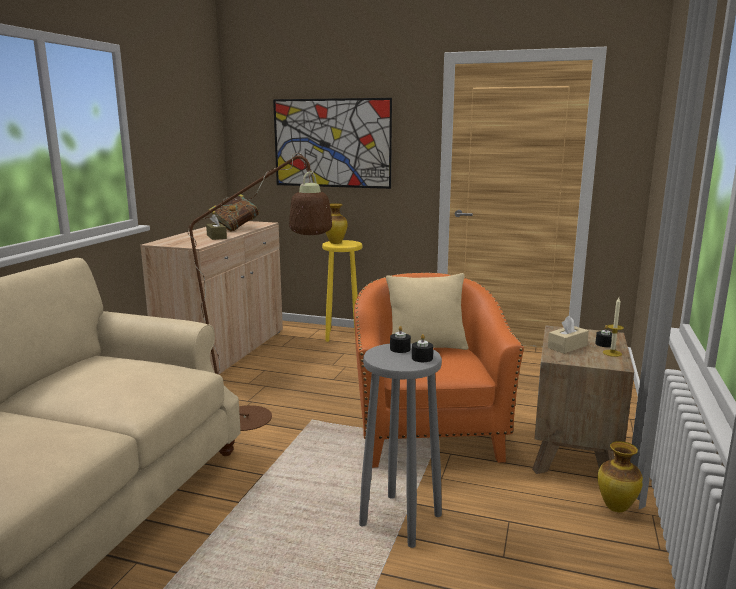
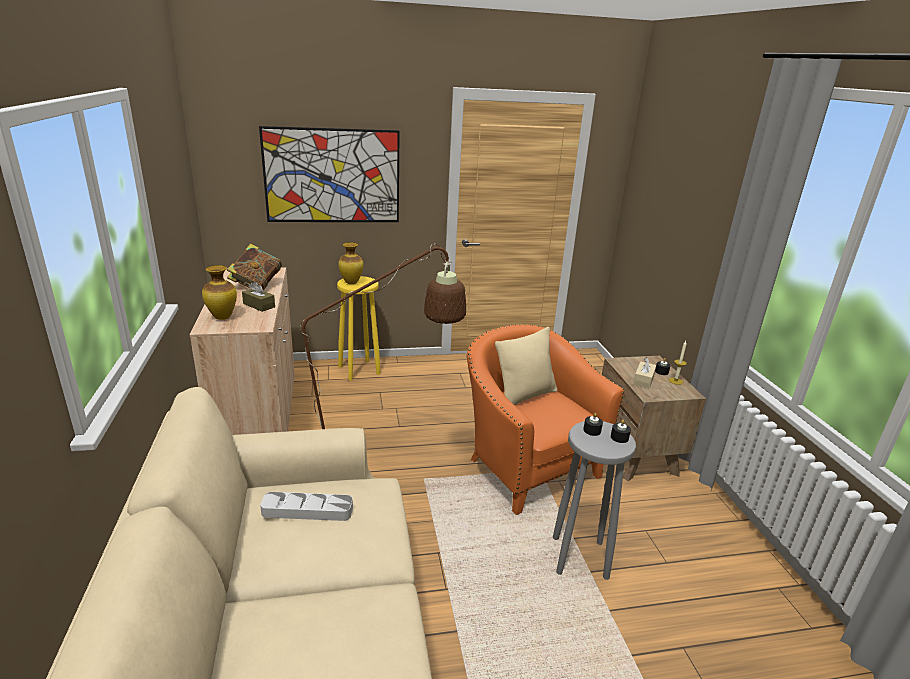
camera: 30 degrees left, 10 degrees up
vase [598,441,643,512] -> vase moved to [202,265,237,320]
none -> grey tray [260,492,353,521]

